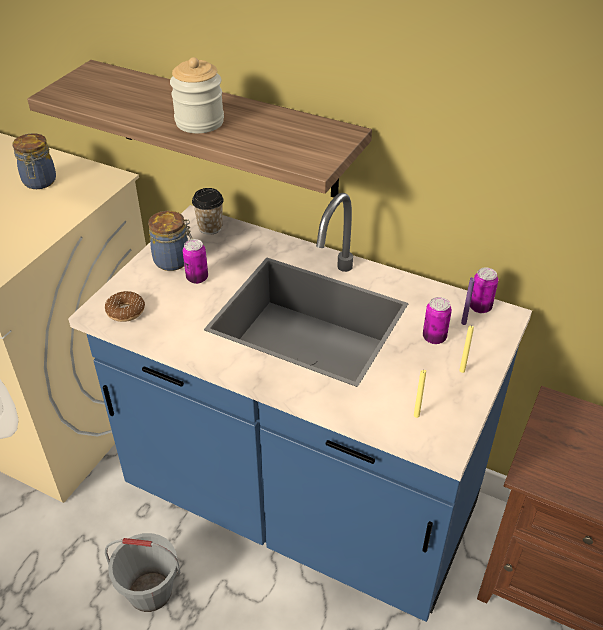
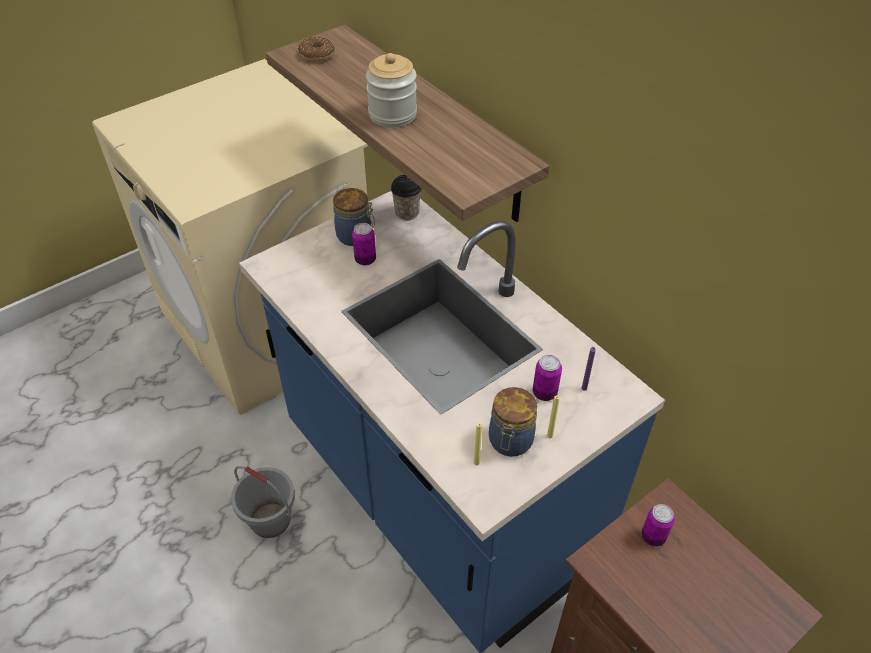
camera: 25 degrees right, 5 degrees up
jar [13,133,56,189] -> jar moved to [489,387,537,457]
donut [105,291,145,322] -> donut moved to [298,36,335,62]
can [470,268,498,313] -> can moved to [641,504,675,546]

